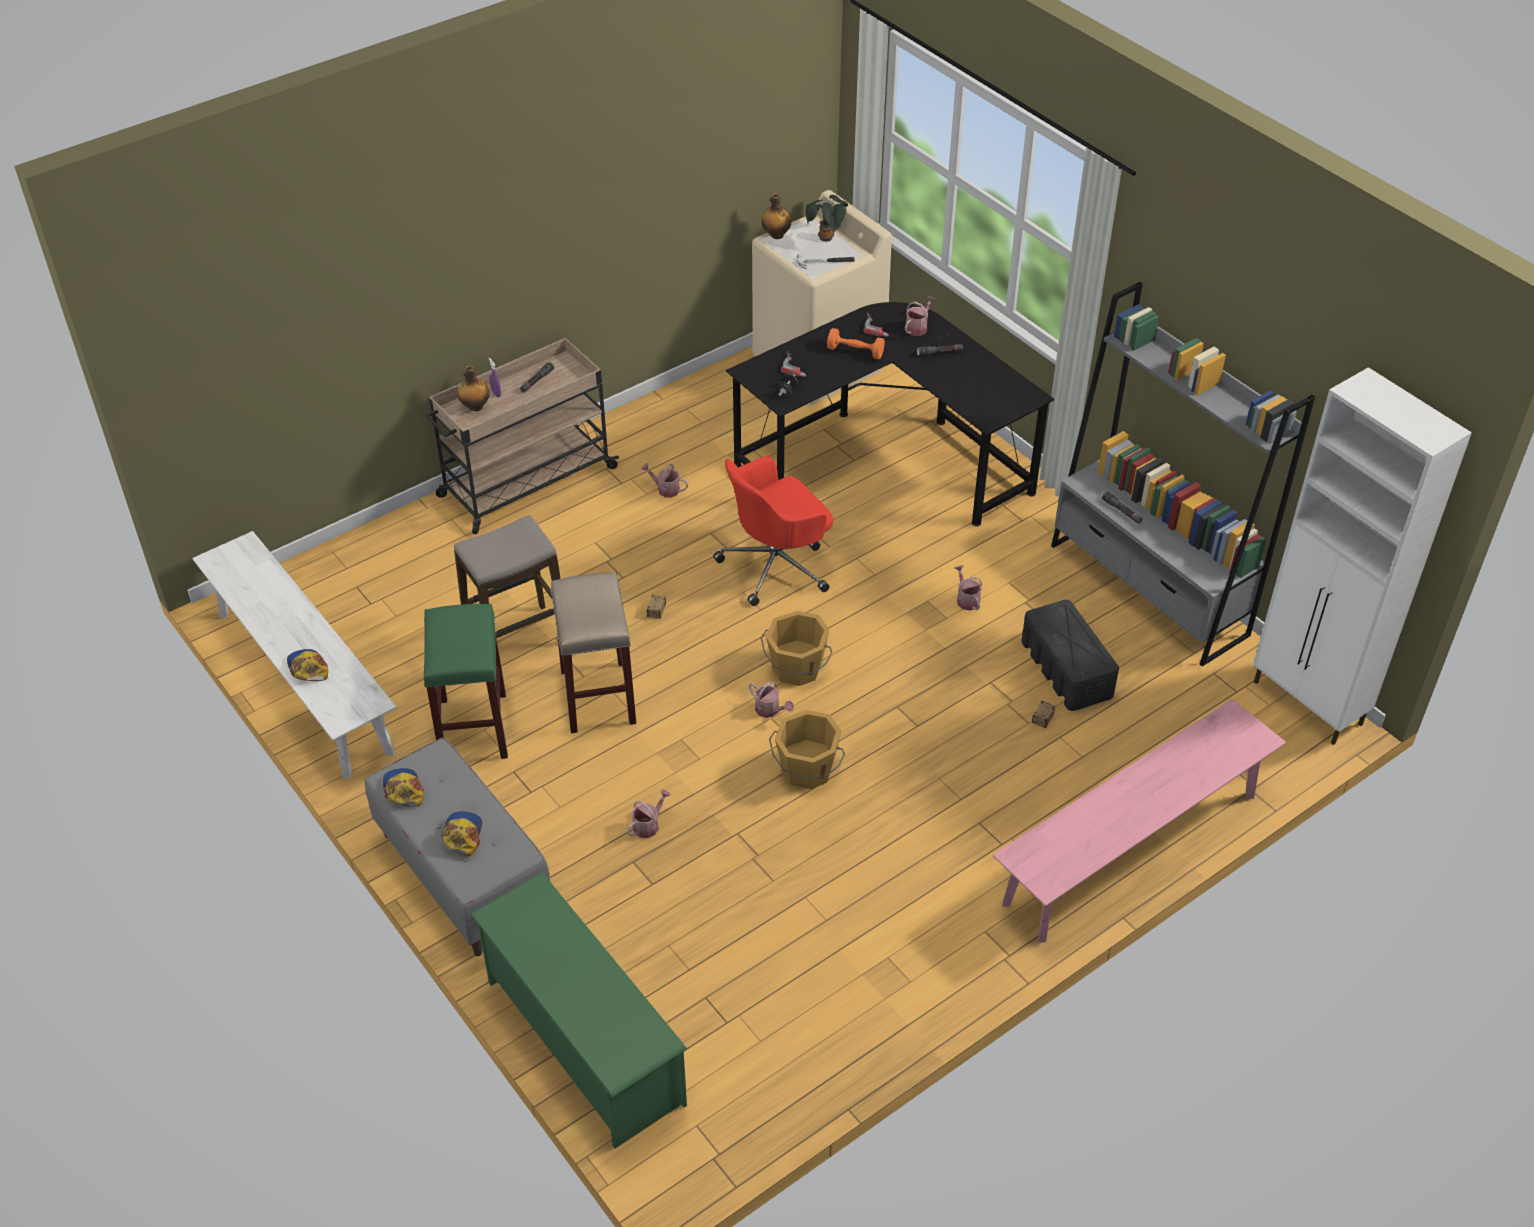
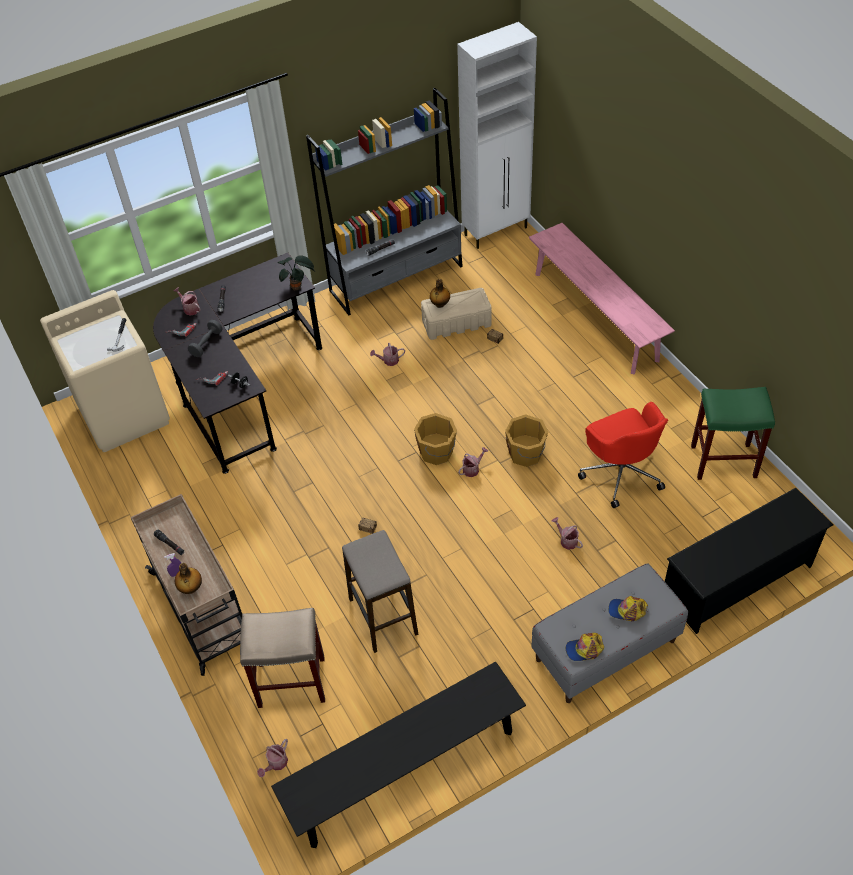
camera: 80 degrees left, 5 degrees up
white bench [192,531,397,779] -> black bench [271,661,526,848]
cap [287,649,328,681] -> none
green stool [424,604,508,759] -> green stool moved to [691,387,775,480]
green shoe rack [470,873,687,1149] -> black shoe rack [665,488,833,634]
beige stool [551,572,636,733] -> beige stool moved to [240,608,325,708]
watering can [641,463,688,498] -> watering can moved to [257,739,288,777]
red office chair [713,456,833,606] -> red office chair moved to [578,402,668,508]
bottle [762,193,791,239] -> bottle moved to [430,279,450,308]
potted plant [806,195,848,242] -> potted plant moved to [278,255,316,291]
orange dumbbell [827,328,885,359] -> grey dumbbell [188,320,223,357]
black storage box [1021,600,1119,711] -> beige storage box [421,288,492,340]

